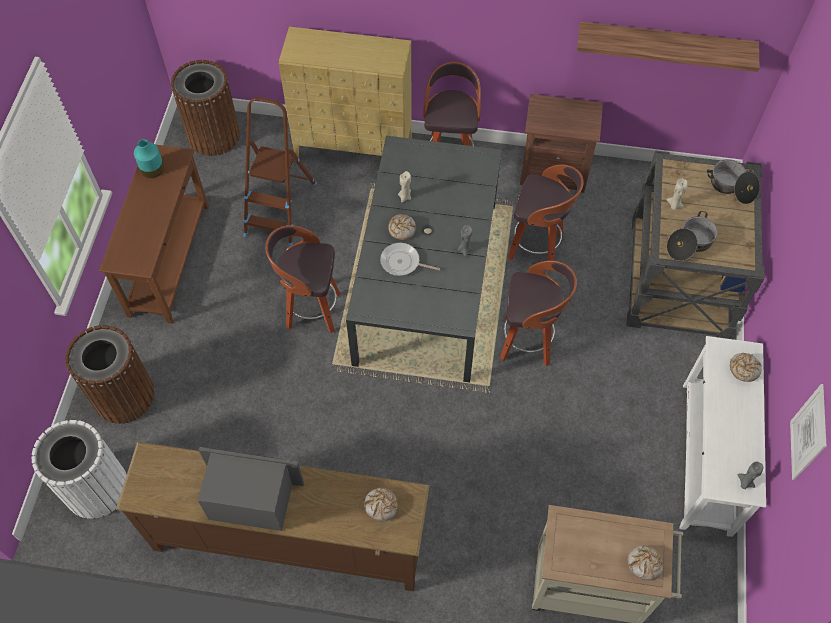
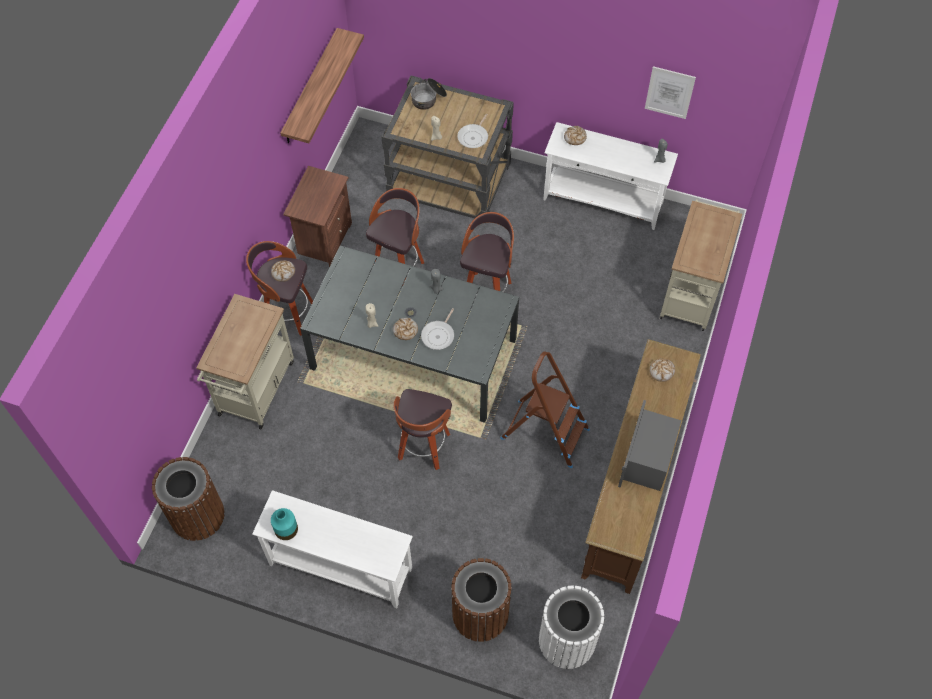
camera: 80 degrees left, 0 degrees up
brown console table [99,144,209,324] -> white console table [252,490,413,608]
brown step ladder [243,97,316,247] -> brown step ladder moved to [500,352,590,468]
beige dresser [279,27,412,158] -> beige cart [196,294,294,429]
bread [627,545,663,581] -> bread moved to [271,261,295,282]
cooking pot [667,211,718,261] -> frying pan [457,114,488,148]

